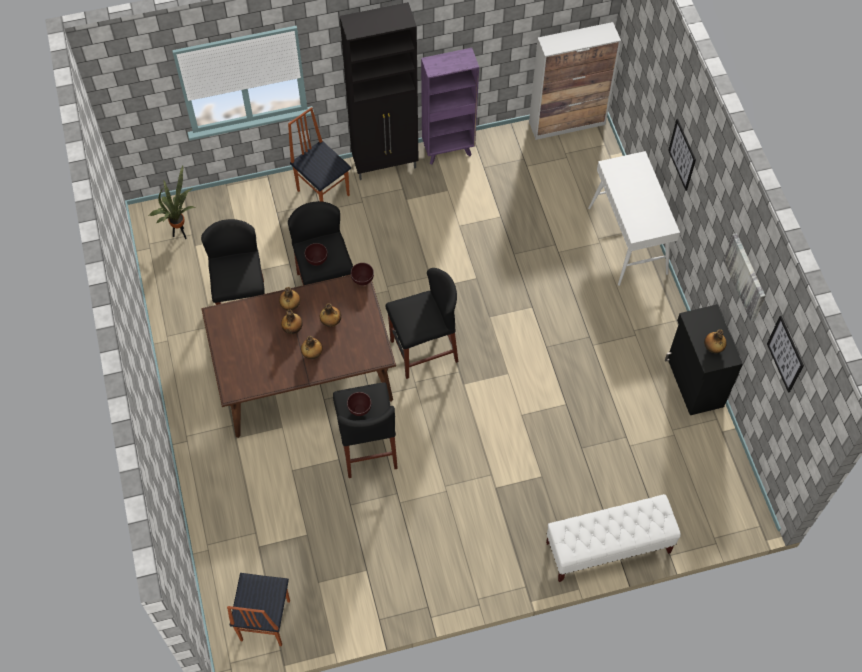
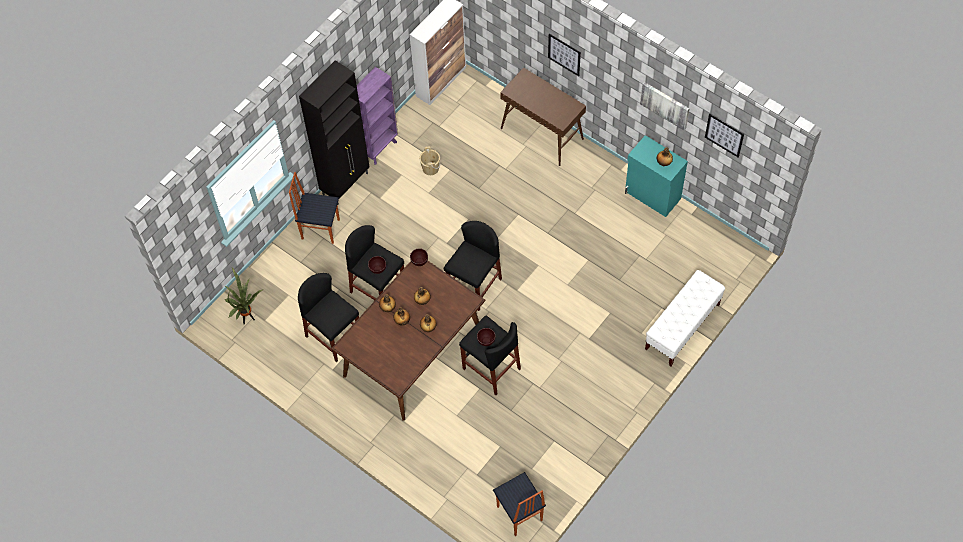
camera: 35 degrees left, 0 degrees up
white console table [588,151,680,286] -> brown console table [500,68,586,166]
black cabinet [665,304,743,415] -> turquoise cabinet [625,135,688,217]
none -> beige bucket [419,146,440,175]

